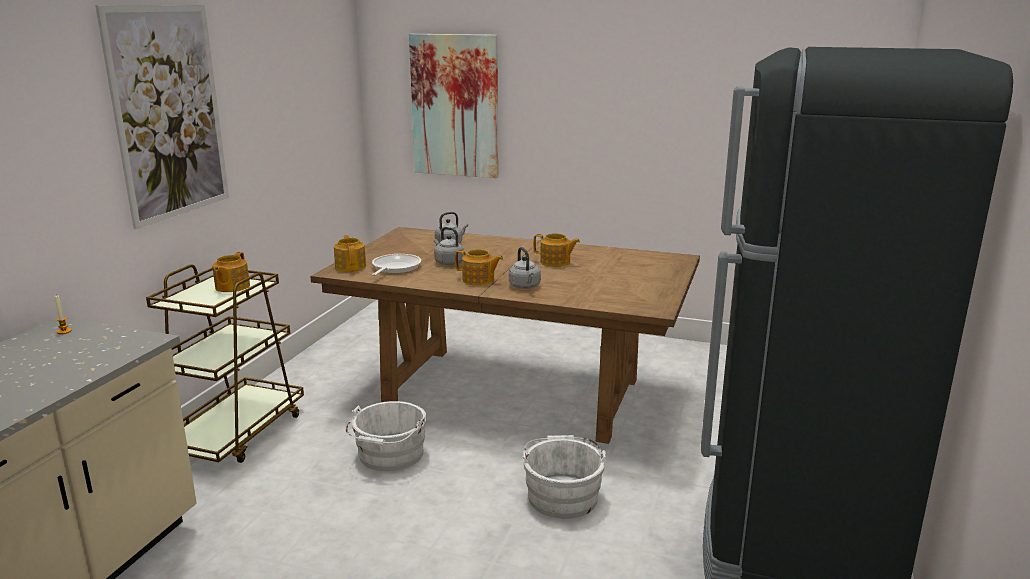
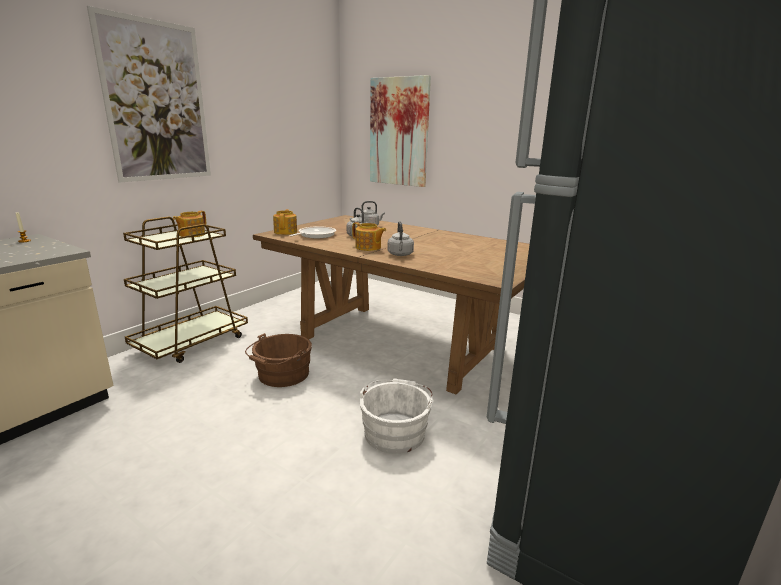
camera: 15 degrees right, 0 degrees up
white bucket [346,401,427,471] -> brown bucket [245,333,312,387]
teapot [533,233,580,267] -> none

